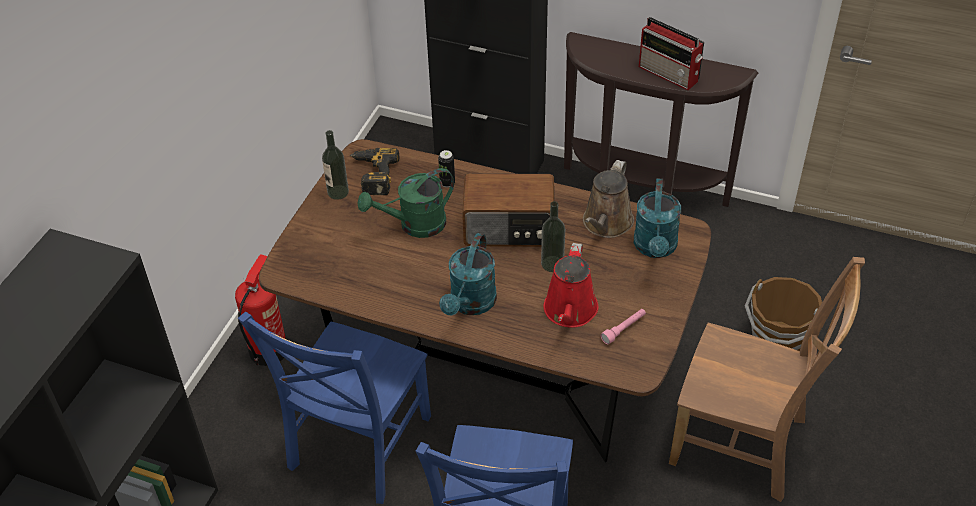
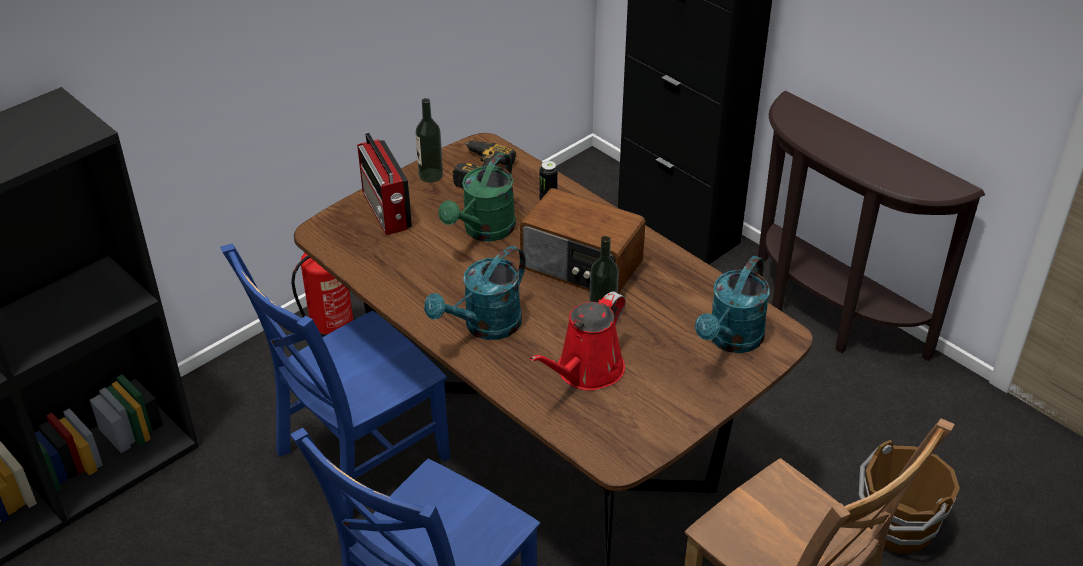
camera: 25 degrees right, 5 degrees down
green watering can [358,168,454,238] -> green watering can turned 60 degrees counterclockwise [439,153,516,241]
brown watering can [583,160,634,238] -> none
pink flashlight [601,309,646,344] -> none
radio [639,17,704,90] -> radio moved to [357,132,412,235]

